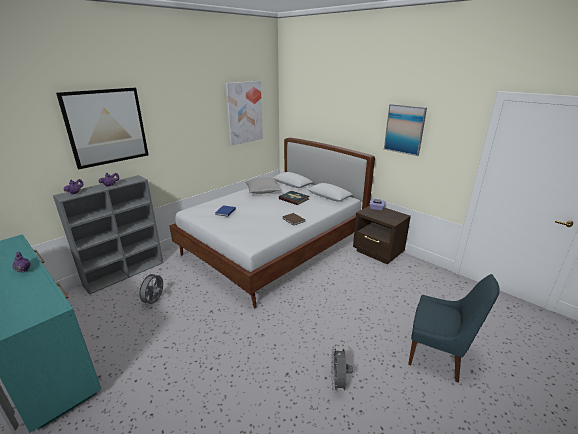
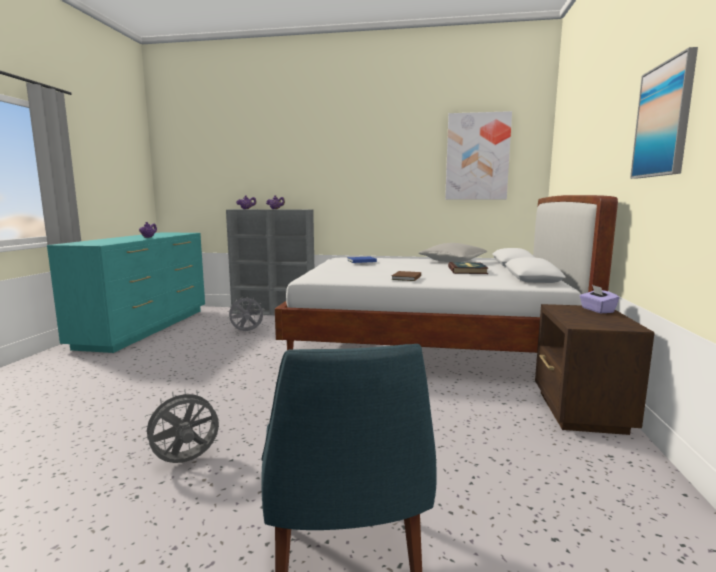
camera: 55 degrees right, 15 degrees down
picture [56,88,148,169] -> none

